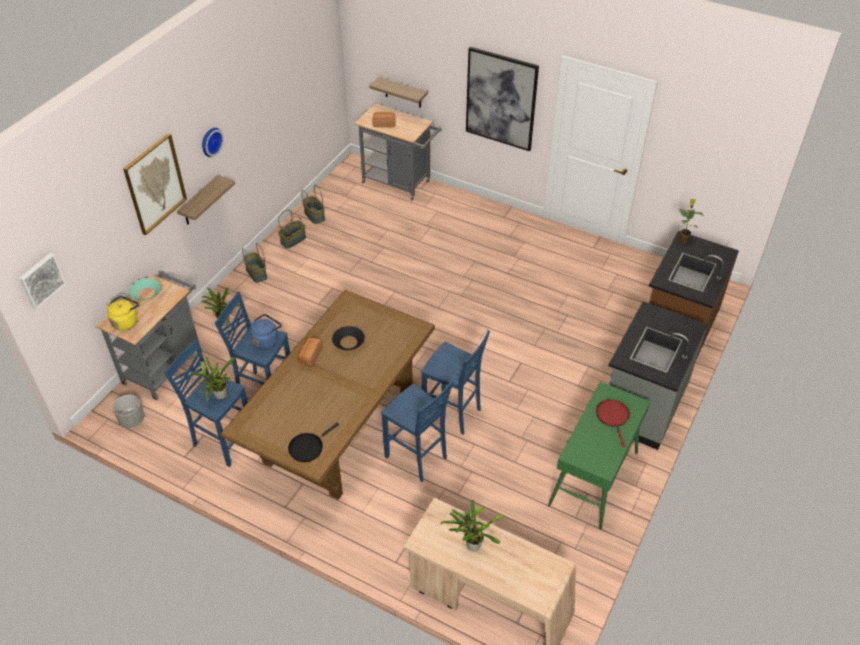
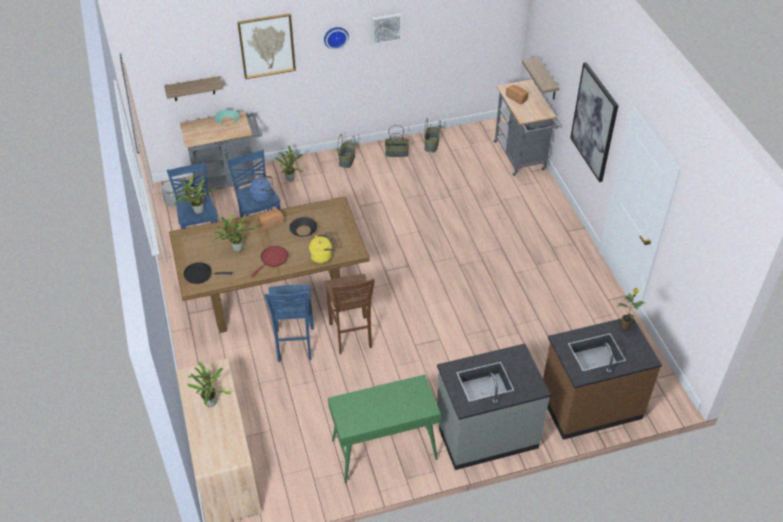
camera: 45 degrees right, 0 degrees up
picture [19,253,66,310] -> picture moved to [372,13,401,45]
yellow kettle [106,296,139,331] -> yellow kettle moved to [309,234,335,263]
shelf [177,175,235,225] -> shelf moved to [164,76,223,101]
blue stool [421,330,490,435] -> brown stool [325,274,375,354]
red frying pan [596,399,630,447] -> red frying pan moved to [250,246,288,277]
none -> potted plant [212,214,257,252]

